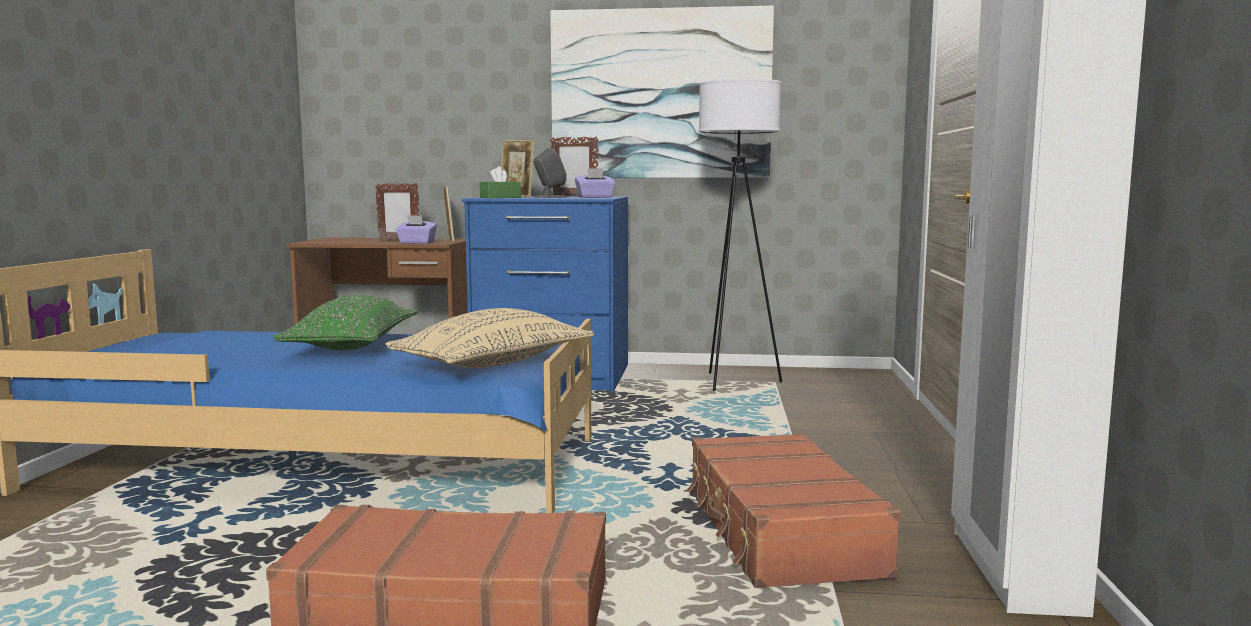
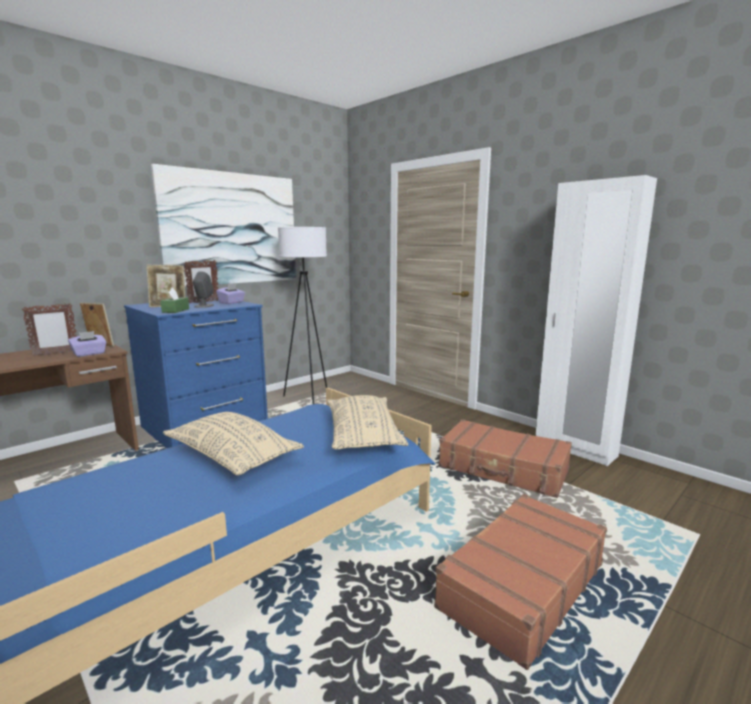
camera: 50 degrees left, 5 degrees up
green pillow [273,295,418,350] -> beige pillow [163,412,304,475]

